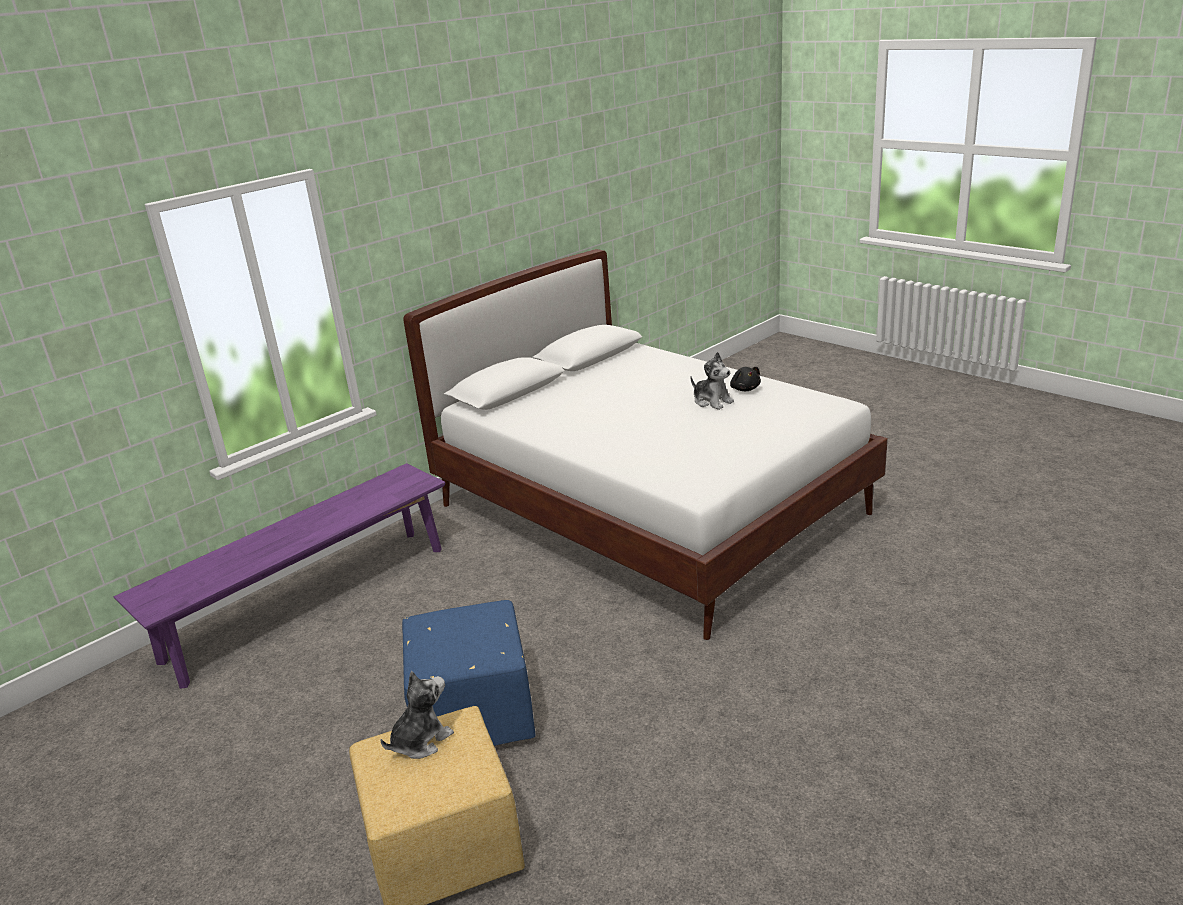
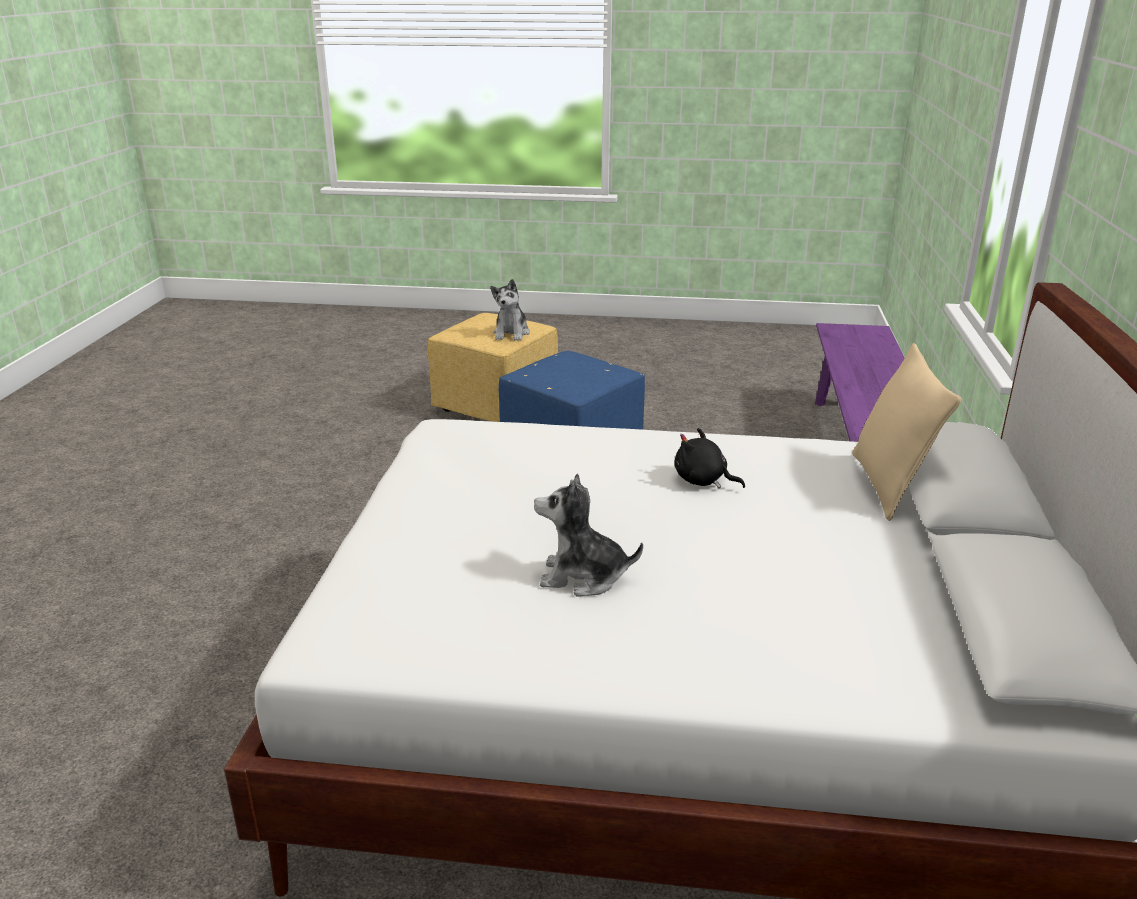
camera: 140 degrees right, 0 degrees up
black plush toy [730,367,761,391] -> black plush toy moved to [674,428,745,488]
none -> beige pillow [852,343,962,521]

